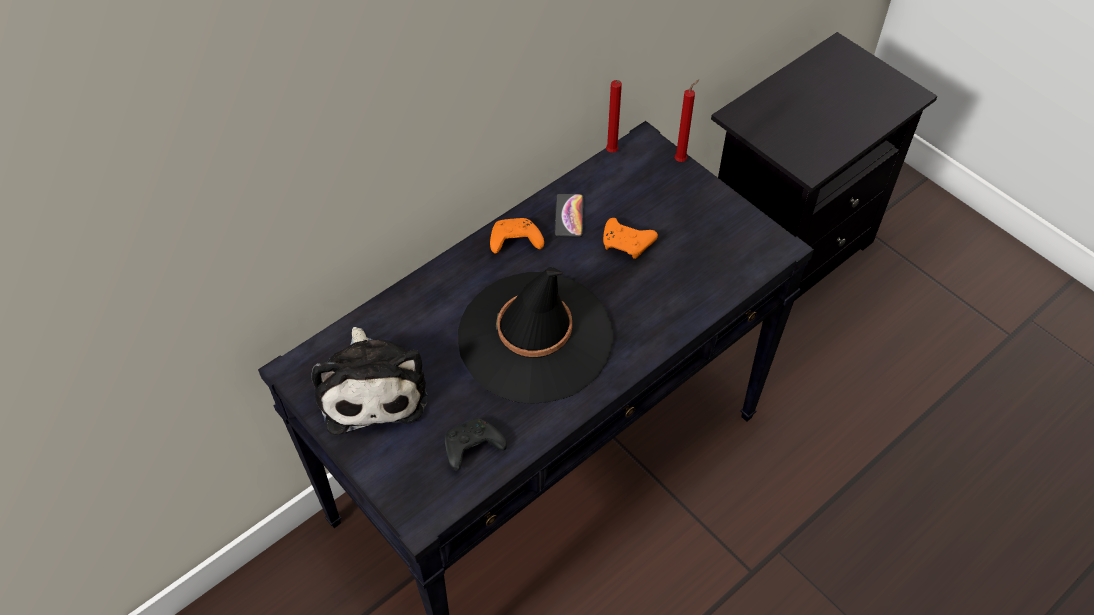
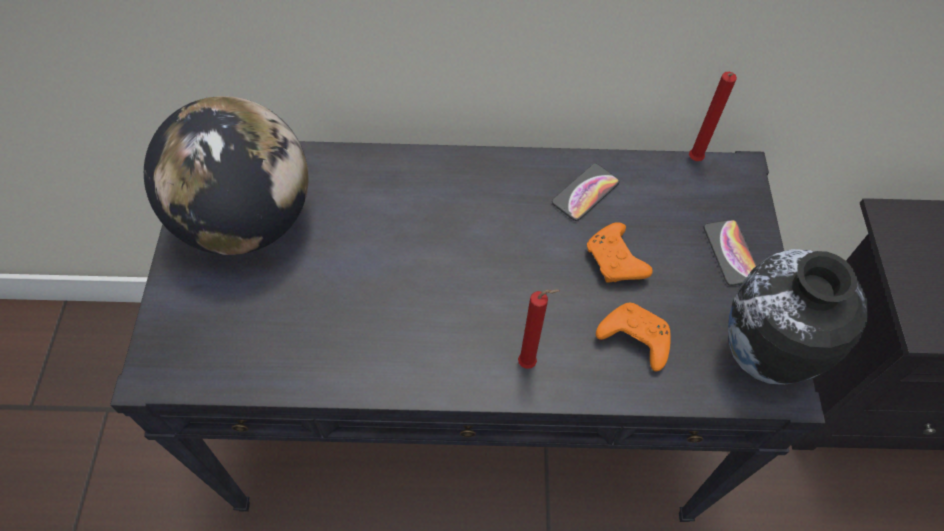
camera: 40 degrees right, 5 degrees up
plush toy [311,327,427,435] -> globe [144,96,309,255]
black game controller [445,418,507,471] -> none
black hat [458,267,614,404] -> none
orange game controller [490,218,544,253] -> orange game controller moved to [596,303,671,372]
red candle [675,80,699,162] -> red candle moved to [518,289,560,369]
none -> phone [704,220,757,286]
none -> vase [728,249,868,385]

